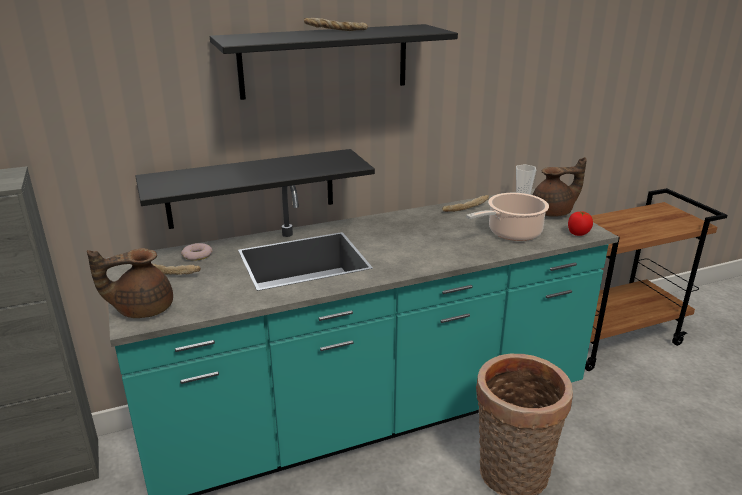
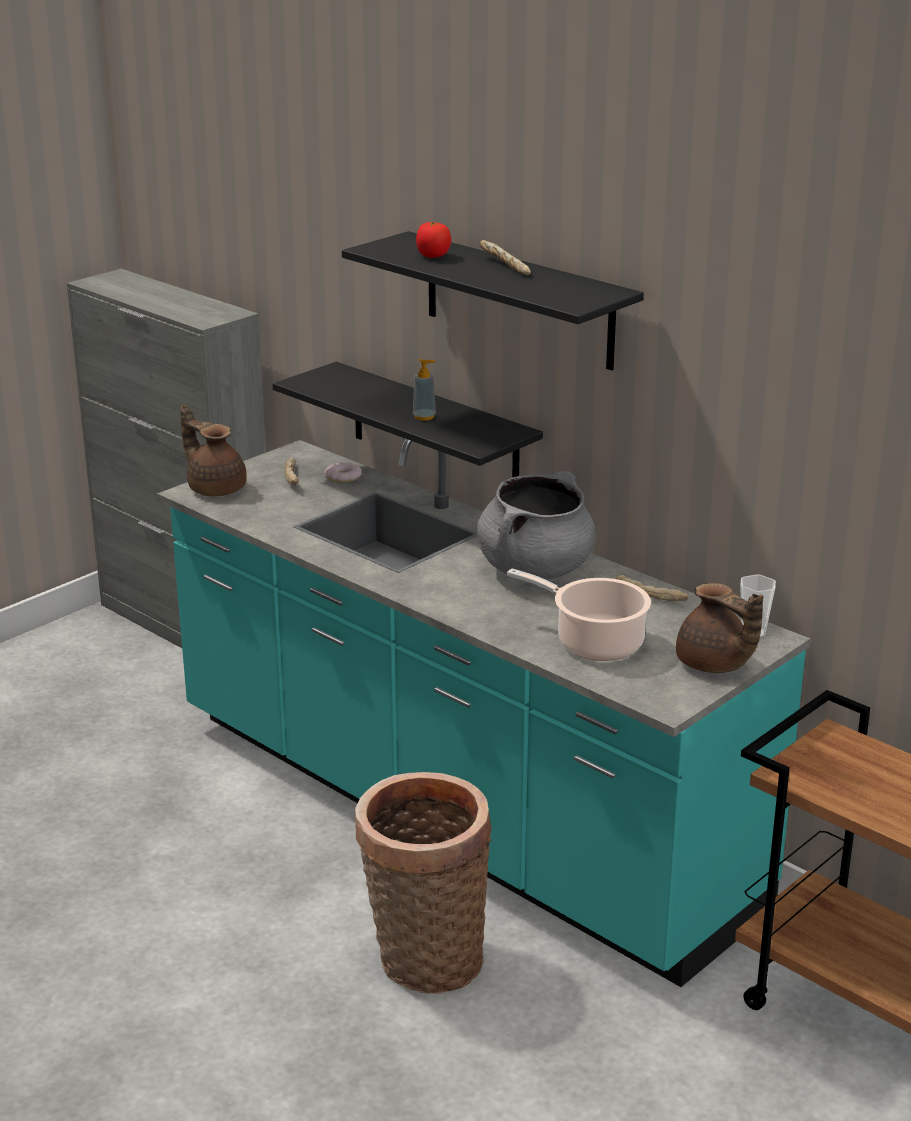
camera: 65 degrees right, 0 degrees up
tomato [568,211,593,236] -> tomato moved to [416,222,451,258]
none -> soap dispenser [413,359,436,421]
none -> grey cooking pot [477,471,596,580]

